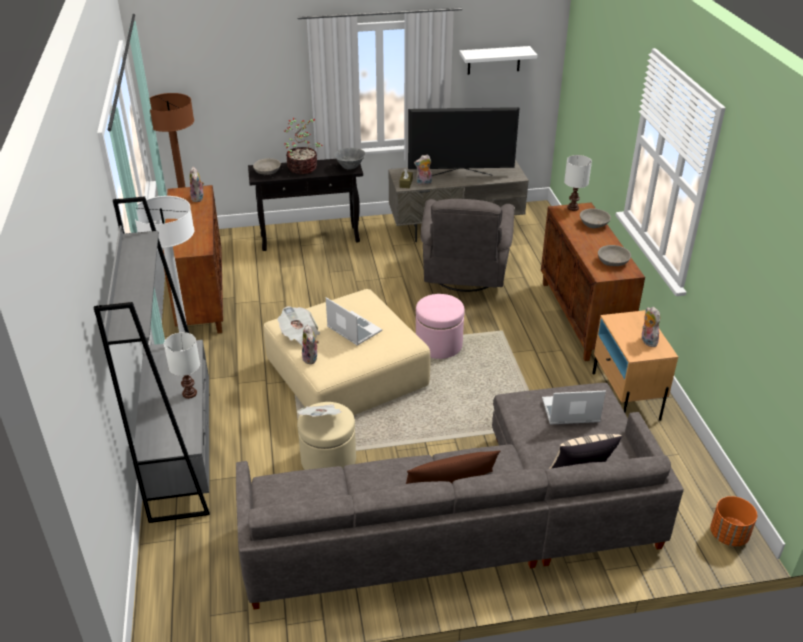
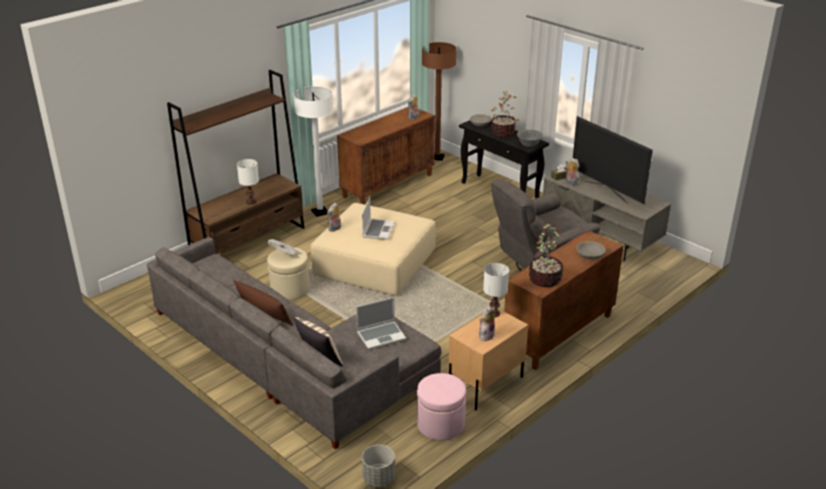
camera: 55 degrees right, 5 degrees down
grey bookcase [94,196,210,523] -> brown bookcase [167,70,305,254]
newspaper [278,306,320,346] -> none
pink ottoman [416,294,465,359] -> pink ottoman moved to [417,373,466,441]
white shelf [459,46,537,75] -> none
laptop [542,390,606,424] -> laptop turned 105 degrees clockwise [356,297,406,350]
white table lamp [564,155,592,211] -> white table lamp moved to [483,263,509,317]
grey bowl [598,245,631,266] -> potted plant [529,223,563,287]
orange planter [710,496,757,546] -> grey planter [362,445,395,487]

